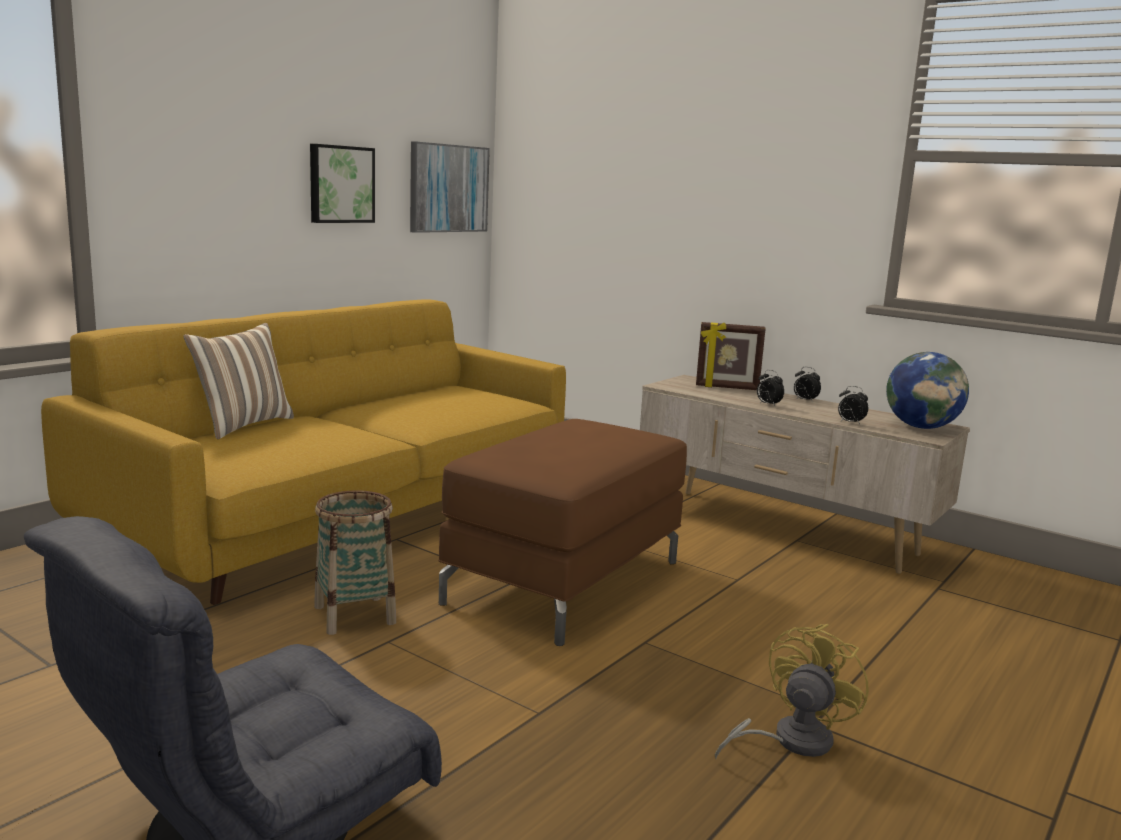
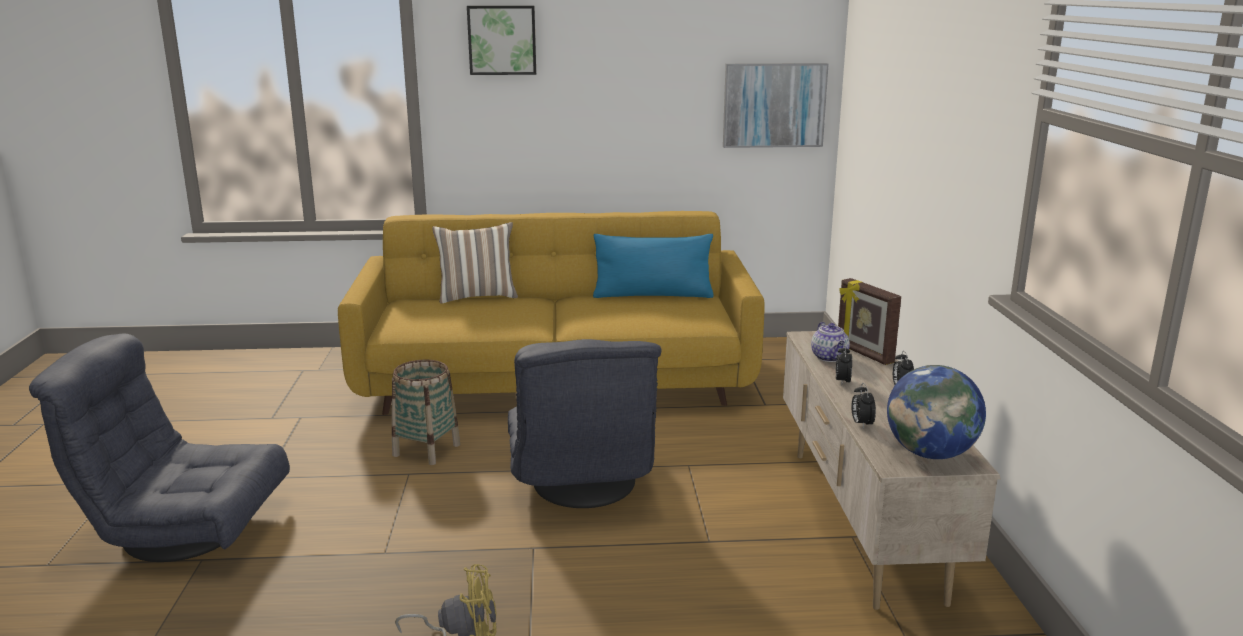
camera: 50 degrees right, 5 degrees up
picture [310,144,375,223] -> picture moved to [467,6,536,75]
brown ottoman [438,419,687,646] -> grey armchair [508,339,661,508]
none -> blue pillow [593,234,714,298]
none -> teapot [811,322,850,362]

